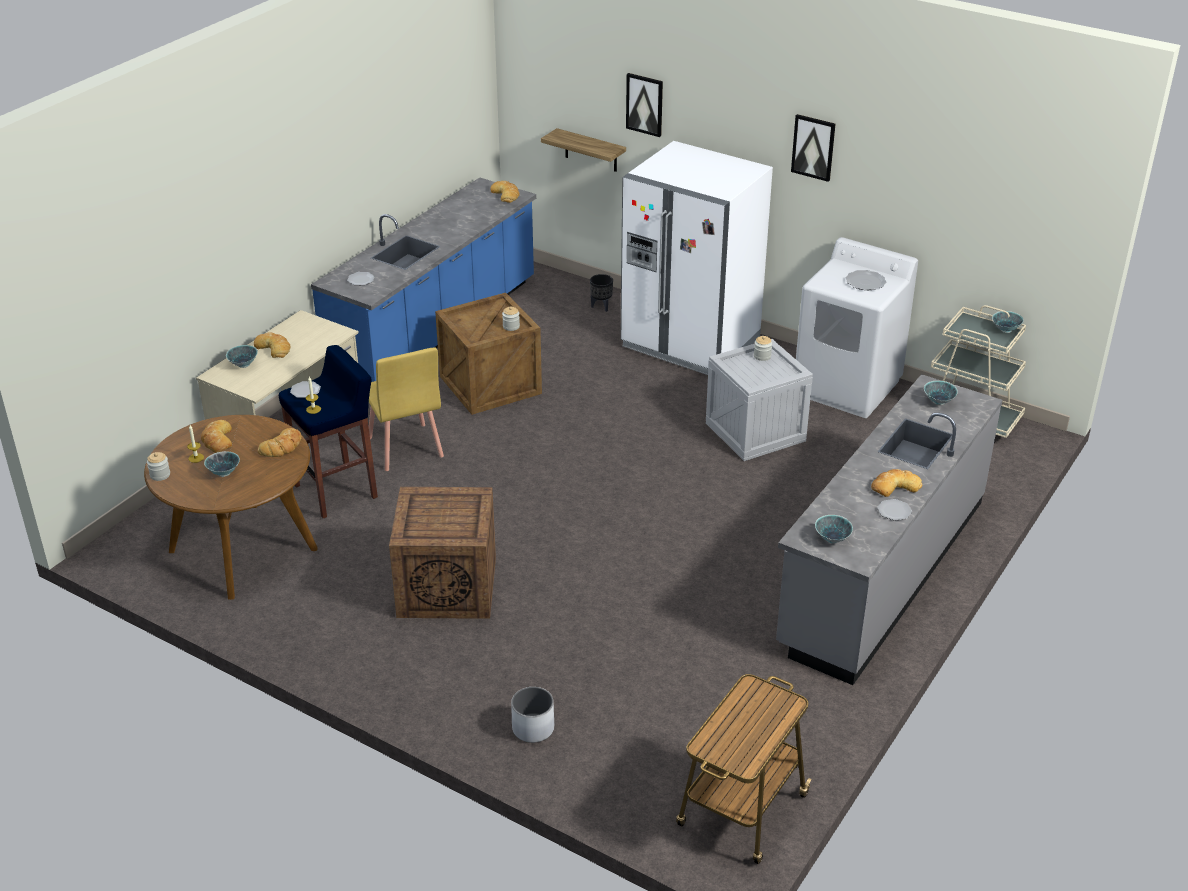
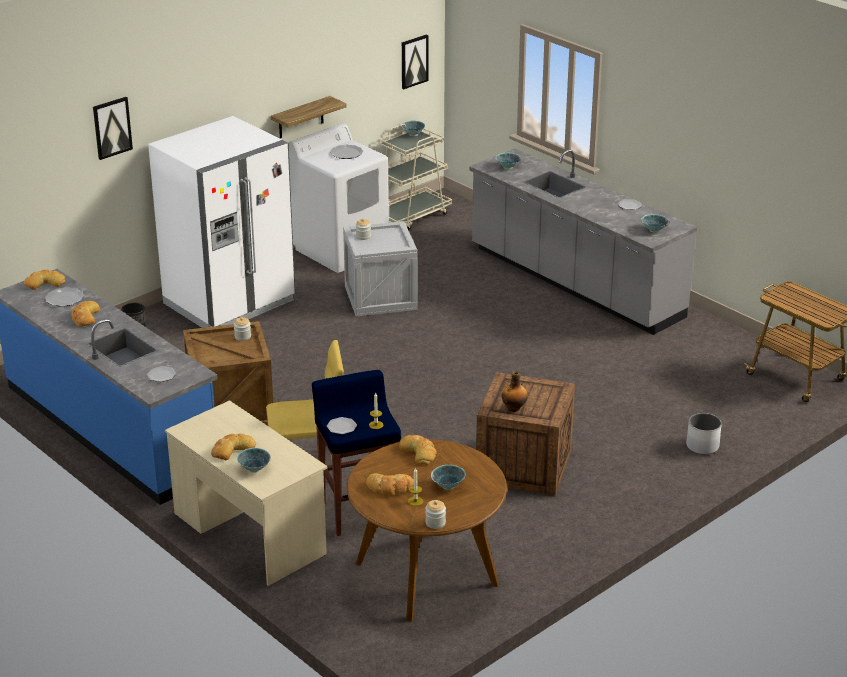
camera: 75 degrees left, 5 degrees down
shelf [541,128,626,172] -> shelf moved to [271,96,347,138]
picture [791,114,836,182] -> picture moved to [402,34,428,89]
bread [871,469,922,497] -> bread moved to [71,301,100,327]
none -> plate [45,287,84,307]
none -> bottle [502,371,528,412]

